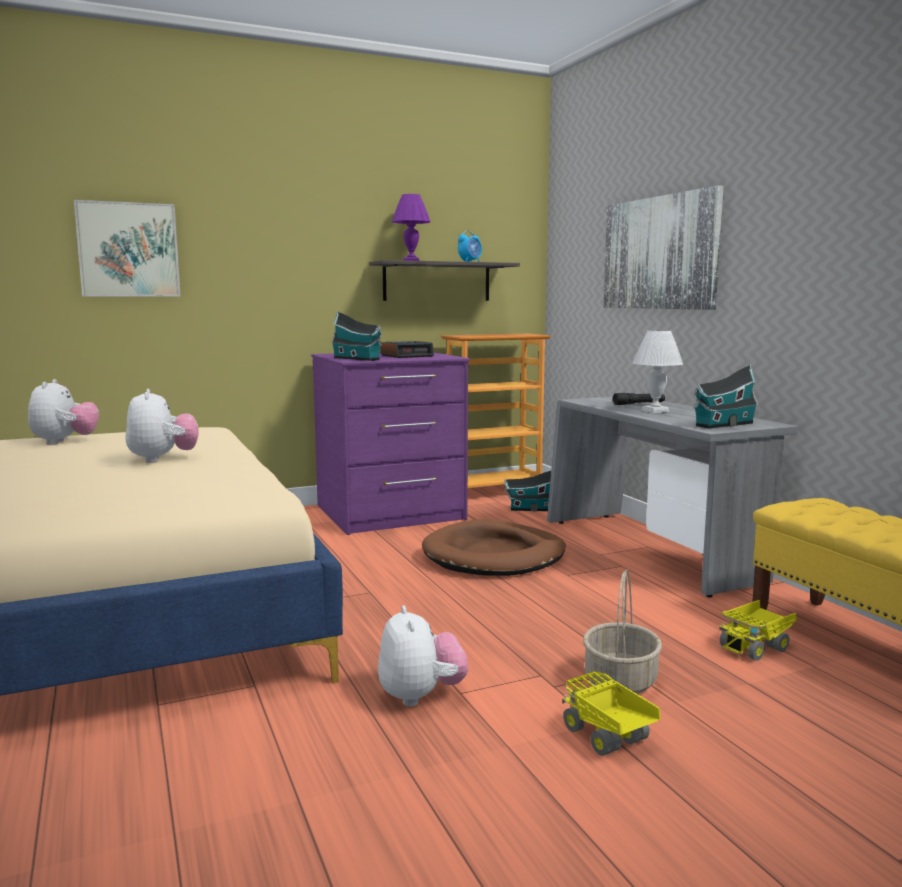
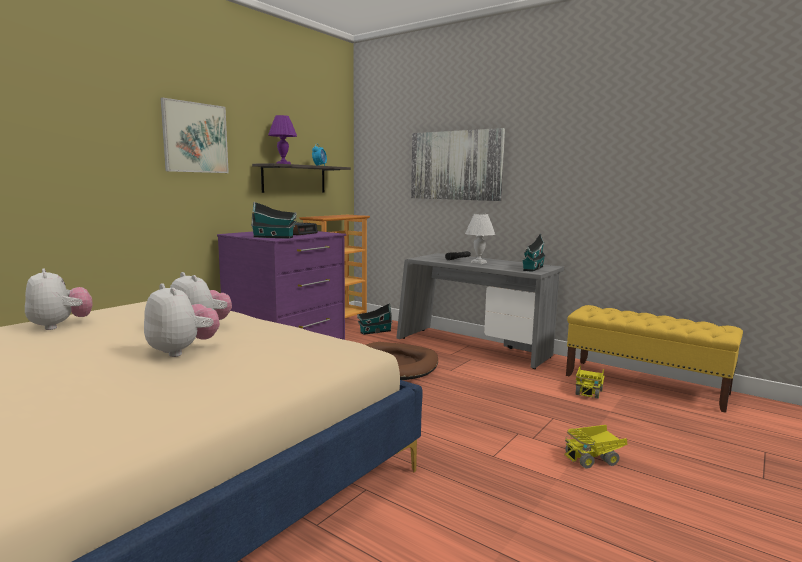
camera: 30 degrees left, 0 degrees up
picture [74,200,181,297] -> picture moved to [160,98,229,173]
plush toy [378,606,468,707] -> plush toy moved to [144,283,220,357]
toy truck [562,672,661,756] -> toy truck turned 45 degrees counterclockwise [564,425,627,469]
basket [583,570,662,694] -> none

